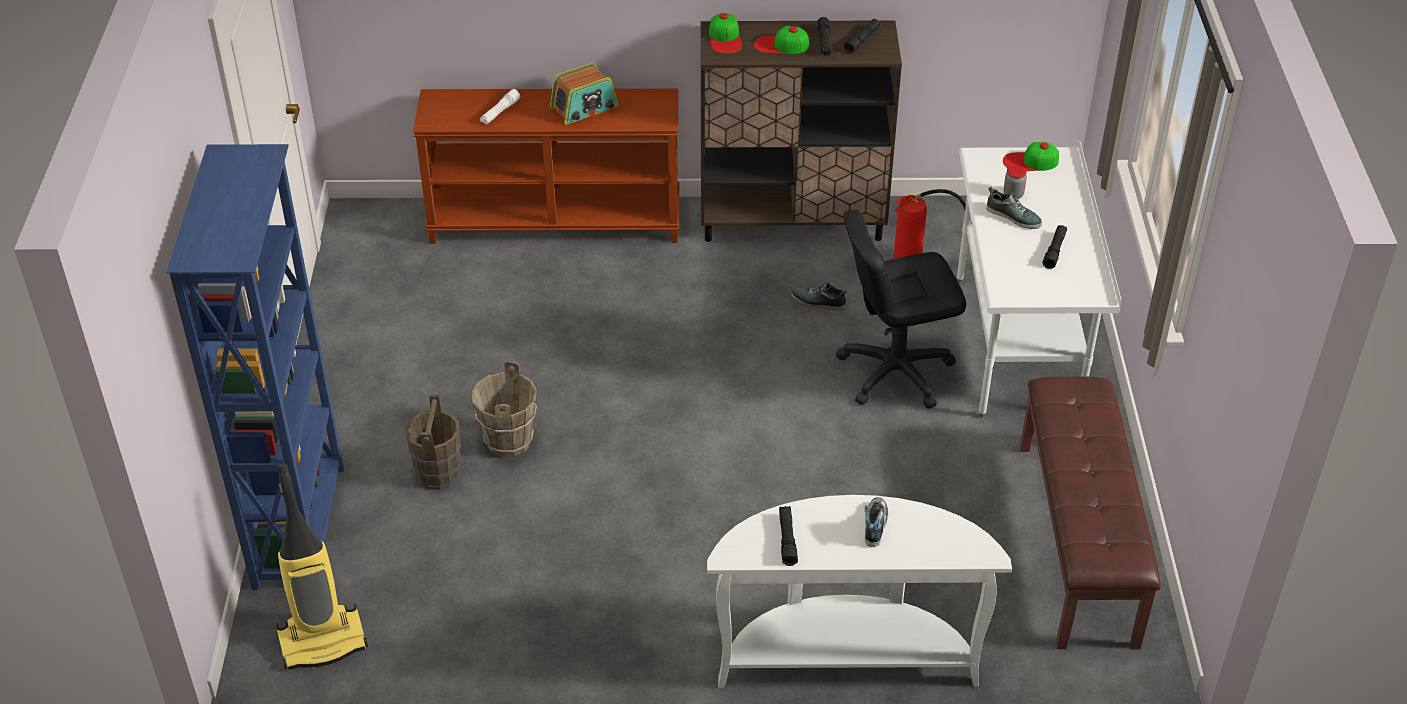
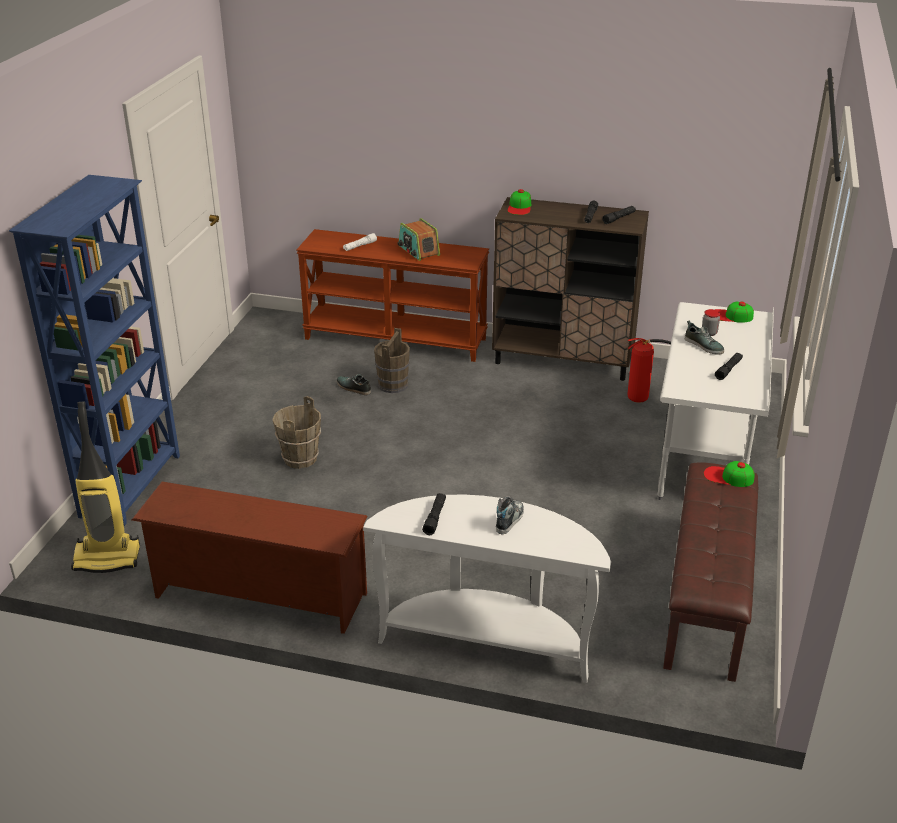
camera: 15 degrees right, 10 degrees down
brown bucket [405,394,461,490] -> brown bucket moved to [374,328,410,393]
radio [550,62,618,125] -> radio turned 75 degrees clockwise [397,218,440,261]
cap [754,26,809,54] -> cap moved to [704,461,755,487]
shoe [791,282,847,311] -> shoe moved to [337,374,371,395]
black office chair [836,210,966,409] -> none
none -> brown shoe rack [132,481,368,634]

